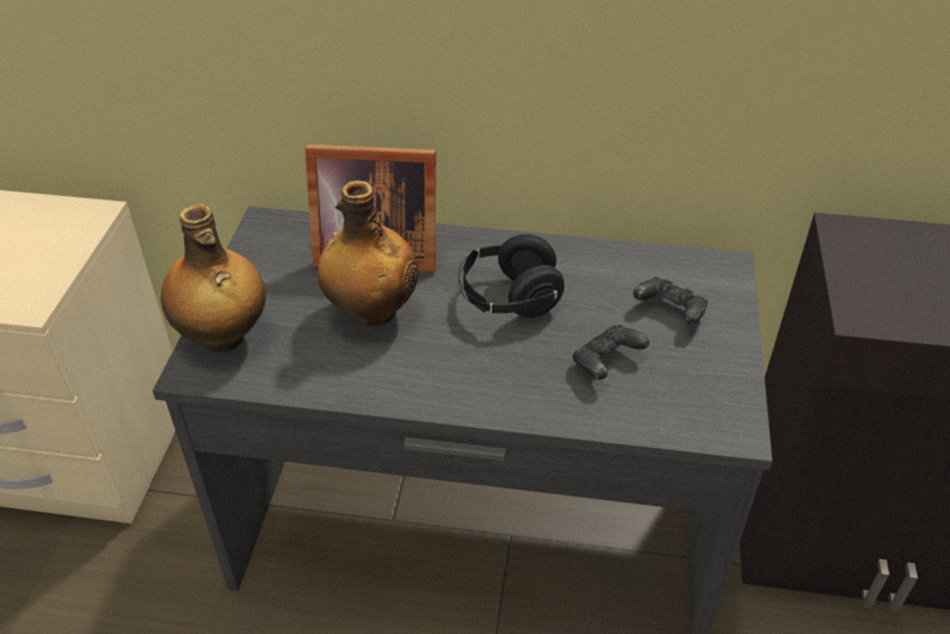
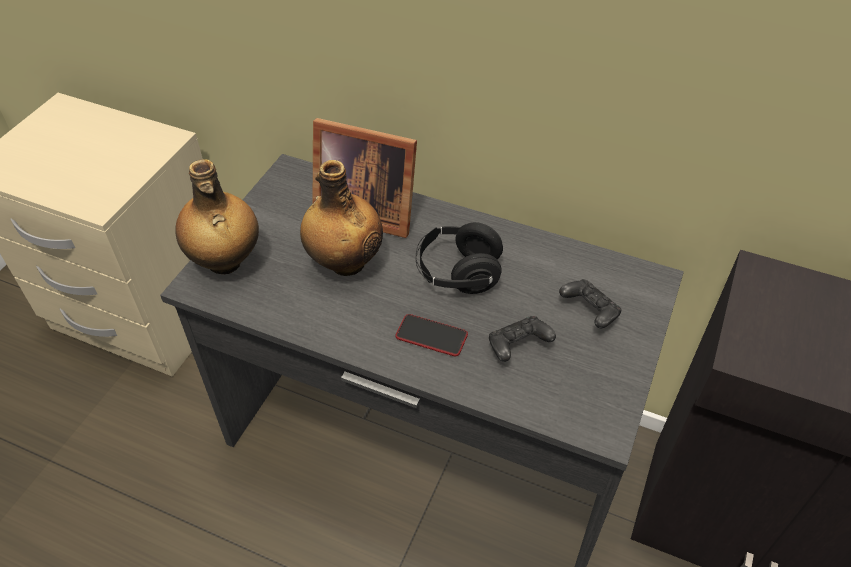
camera: 15 degrees right, 5 degrees up
none -> phone [395,314,468,356]

